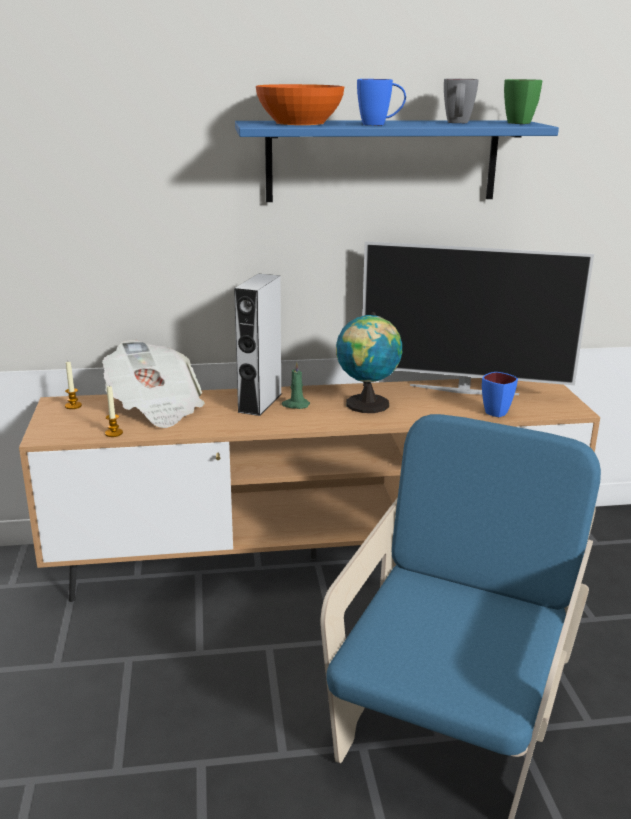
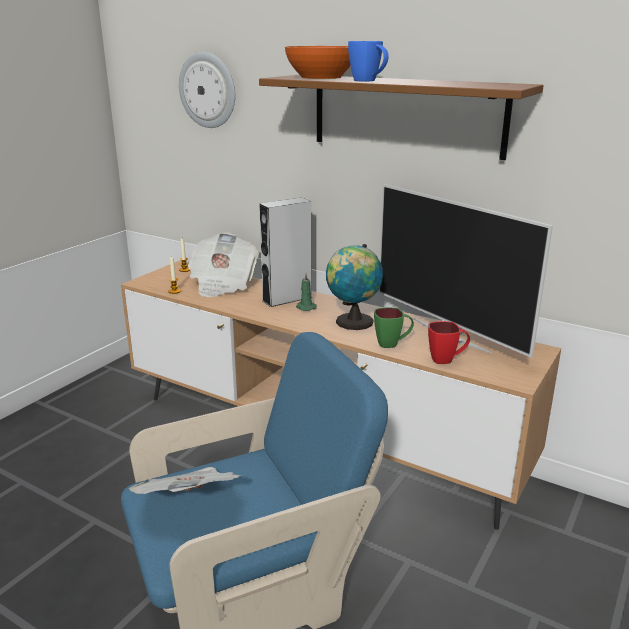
camera: 40 degrees right, 0 degrees up
blue shelf [235,120,559,202] -> brown shelf [259,75,544,160]
grey mug [444,79,478,123] -> none
blue mug [482,372,518,417] -> red mug [428,321,470,364]
green mug [504,79,542,124] -> green mug moved to [374,307,414,348]
none -> newspaper [129,467,242,494]
none -> wall clock [179,52,235,128]

